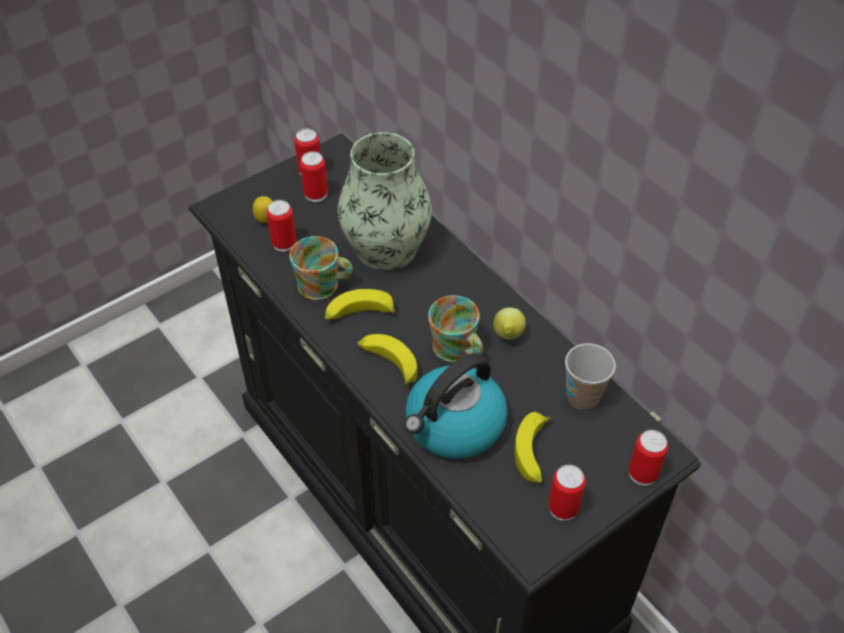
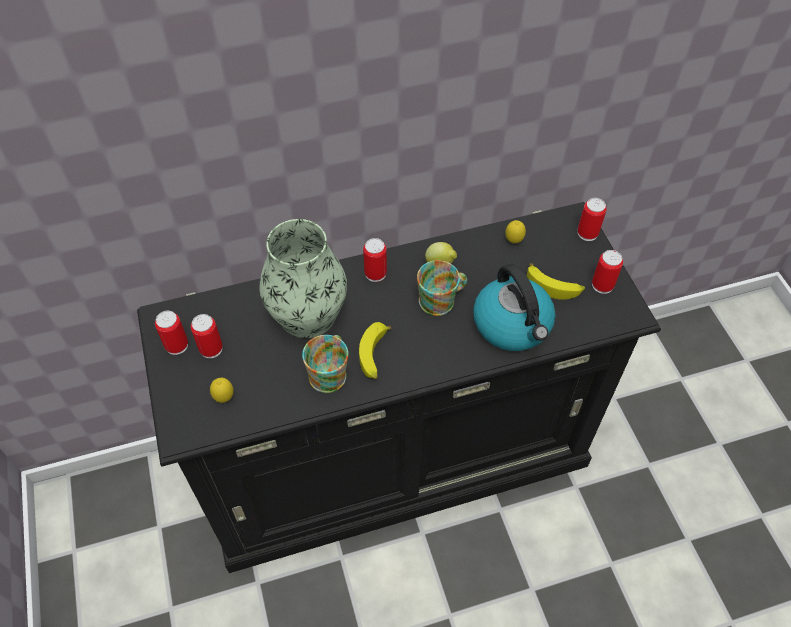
camera: 70 degrees left, 5 degrees up
can [266,200,296,252] -> can moved to [363,238,387,282]
banana [357,334,417,386] -> none
cup [565,343,616,410] -> lemon [505,220,526,243]

